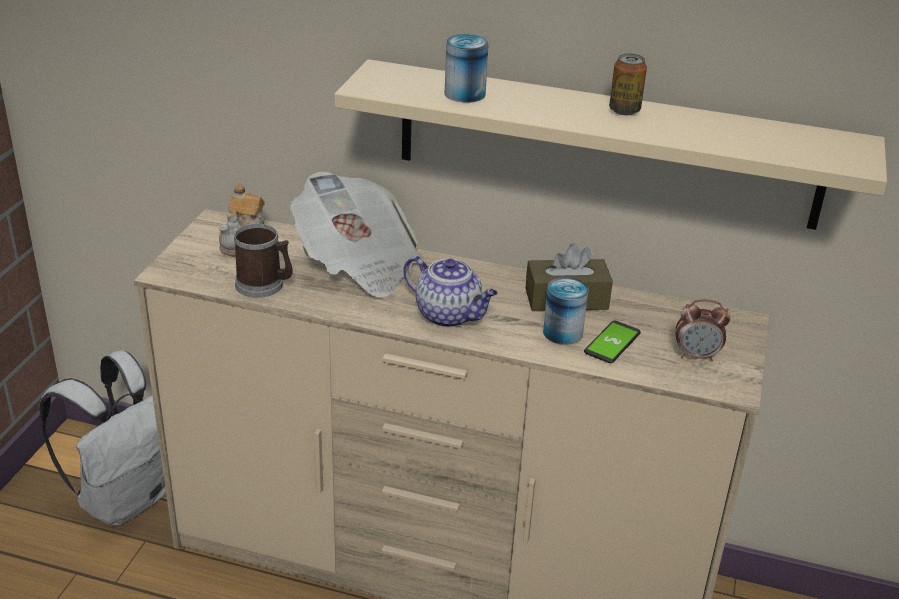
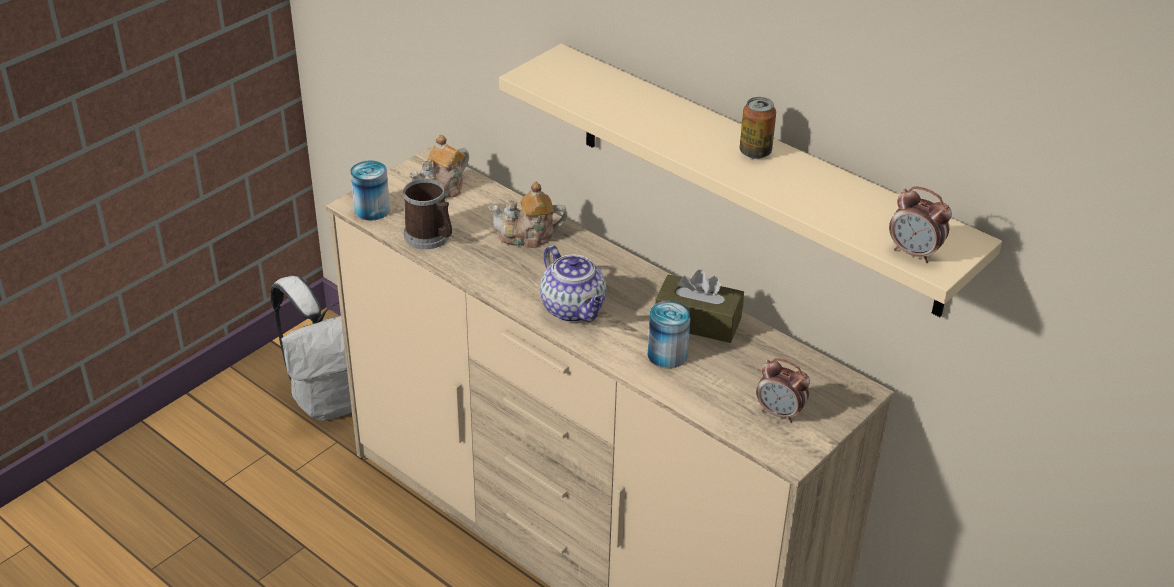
camera: 25 degrees right, 5 degrees up
newspaper [290,171,424,298] -> teapot [488,182,567,248]
can [445,34,489,103] -> can moved to [350,160,390,221]
phone [584,321,641,363] -> none
none -> alarm clock [889,186,952,263]

